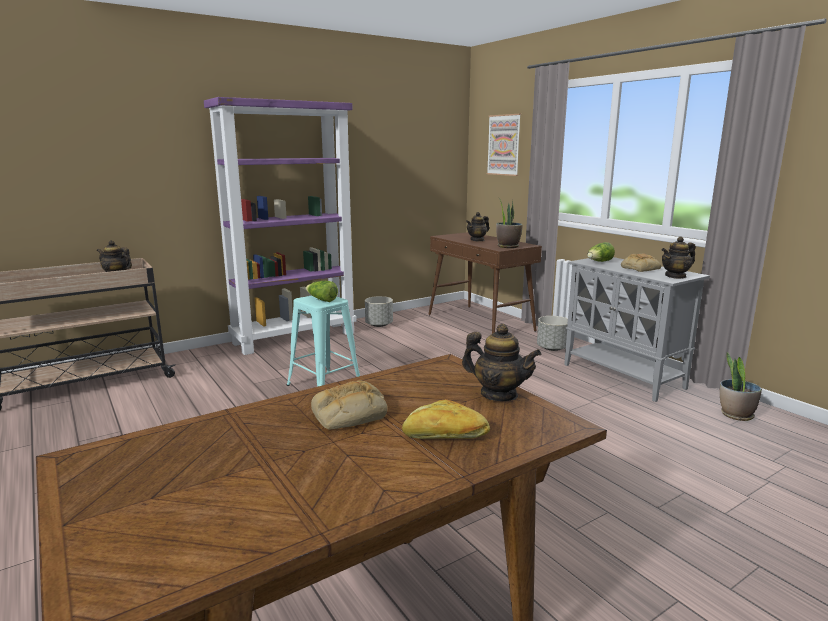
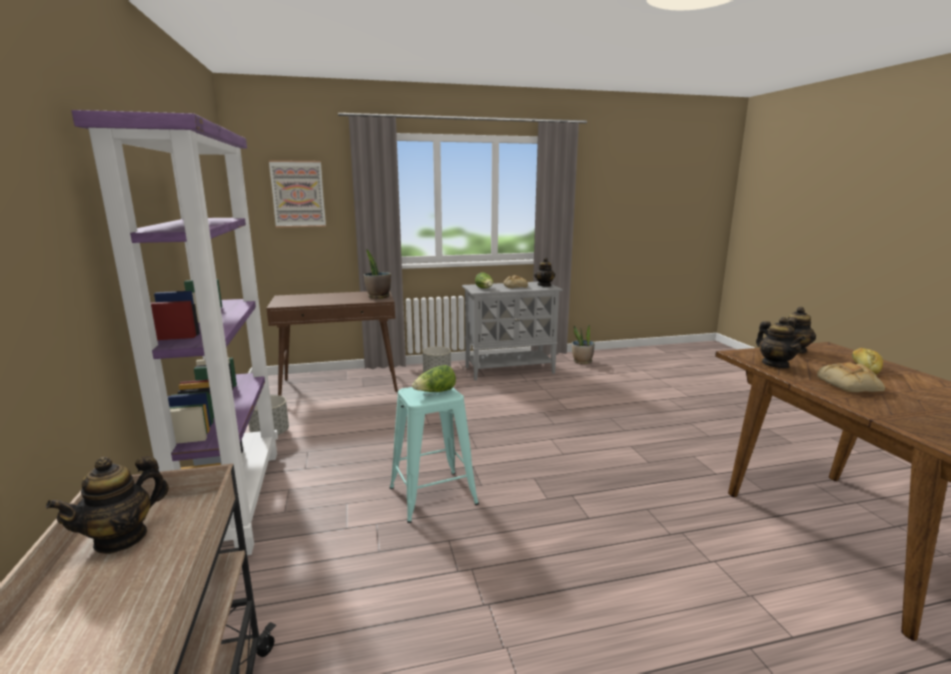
camera: 70 degrees left, 0 degrees up
teapot [466,212,489,241] -> teapot moved to [756,317,805,368]

